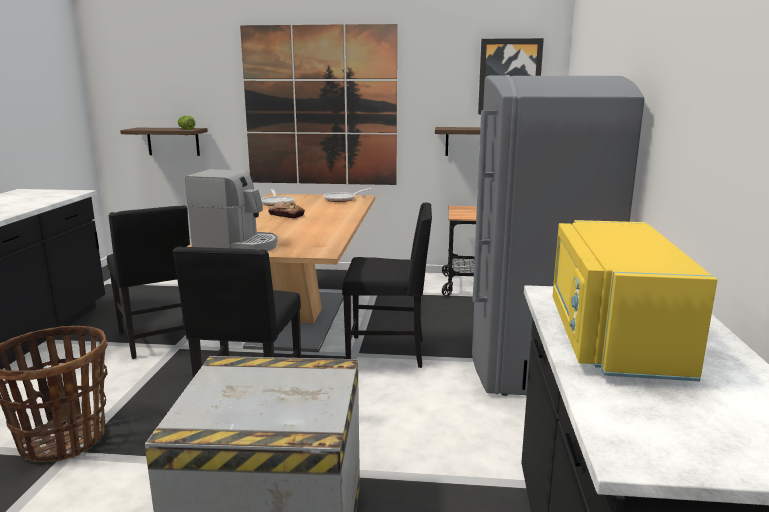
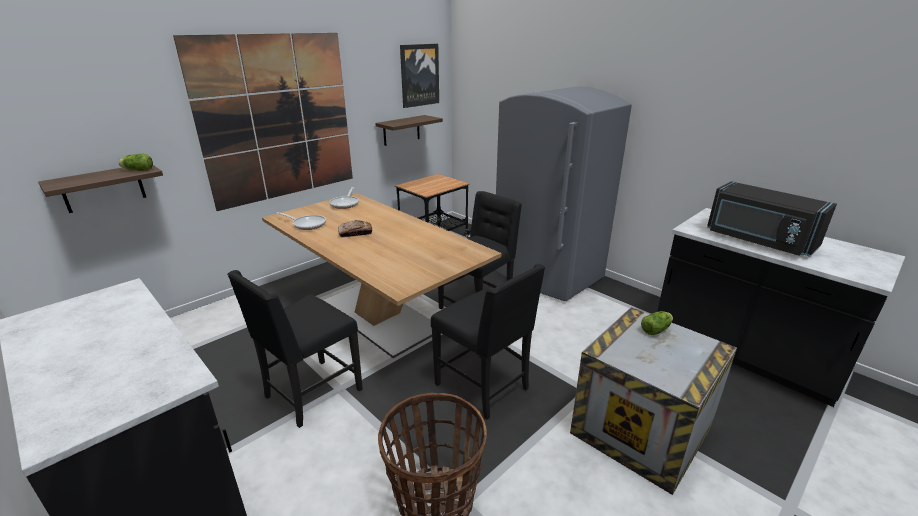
camera: 50 degrees left, 10 degrees up
black chair [107,205,190,359] -> black chair turned 120 degrees clockwise [227,270,363,428]
coffee machine [185,169,277,251] -> none
yellow microwave [552,220,717,381] -> black microwave [707,181,837,257]
none -> lettuce [641,311,673,335]

